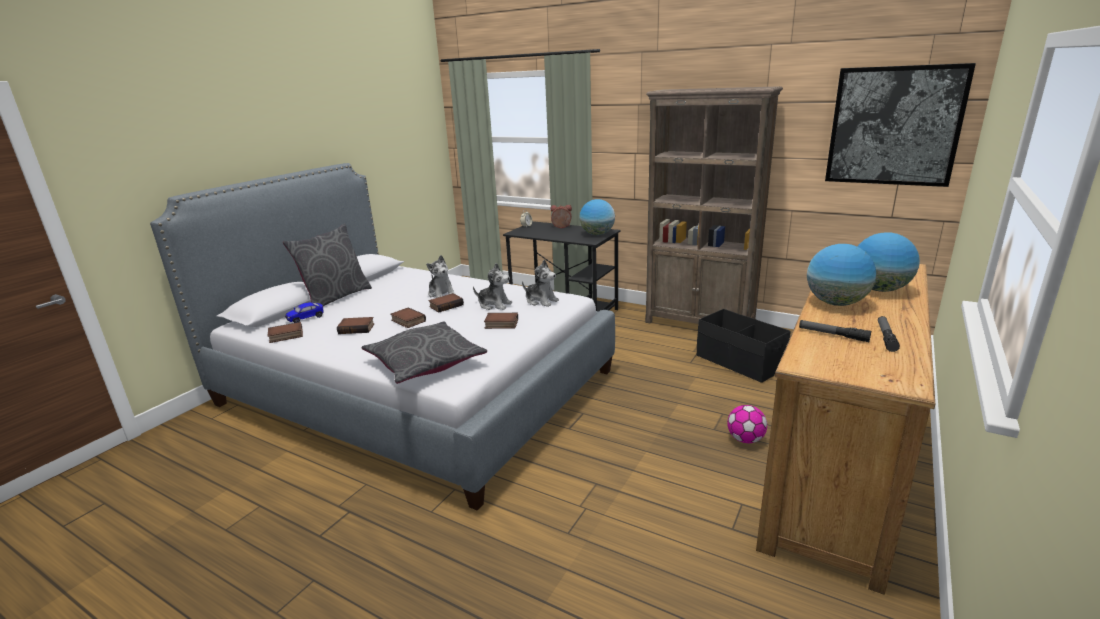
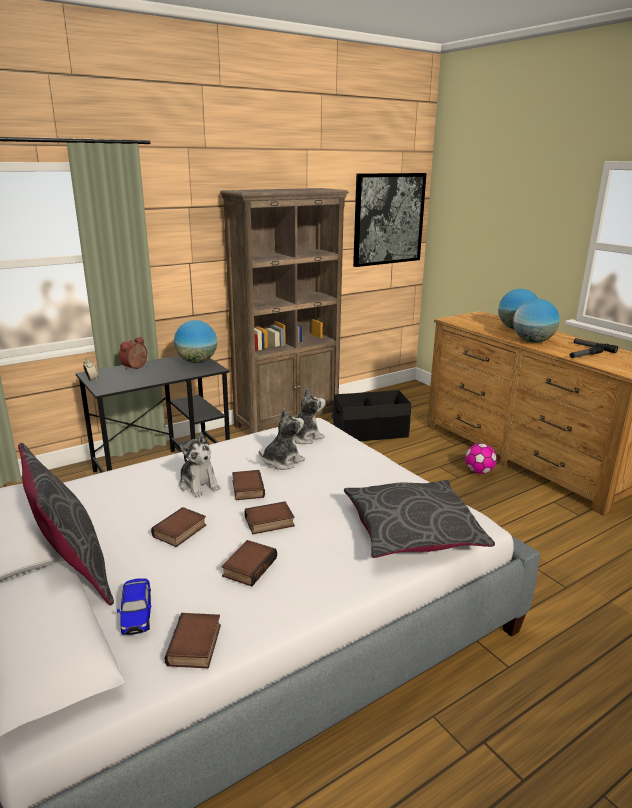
camera: 65 degrees left, 0 degrees up
plush toy [426,255,456,298] -> plush toy turned 60 degrees clockwise [179,432,221,497]
book [484,313,518,329] -> book moved to [151,507,206,547]

